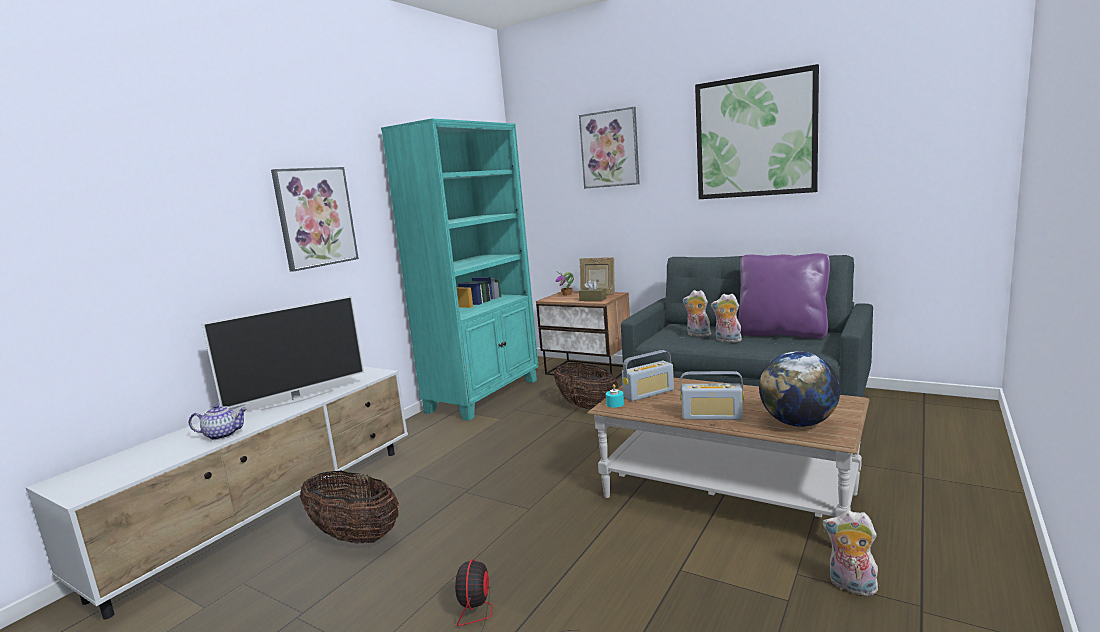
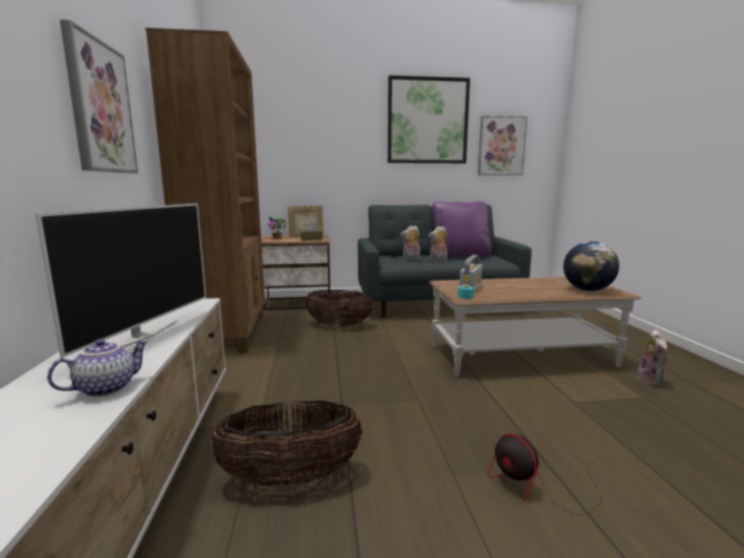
camera: 40 degrees left, 0 degrees up
turquoise bookcase [381,118,539,421] -> brown bookcase [145,28,265,353]
picture [579,107,640,189] -> picture moved to [478,116,527,175]
radio [680,371,744,420] -> none
plush toy [823,510,878,596] -> plush toy turned 75 degrees counterclockwise [636,329,669,386]

